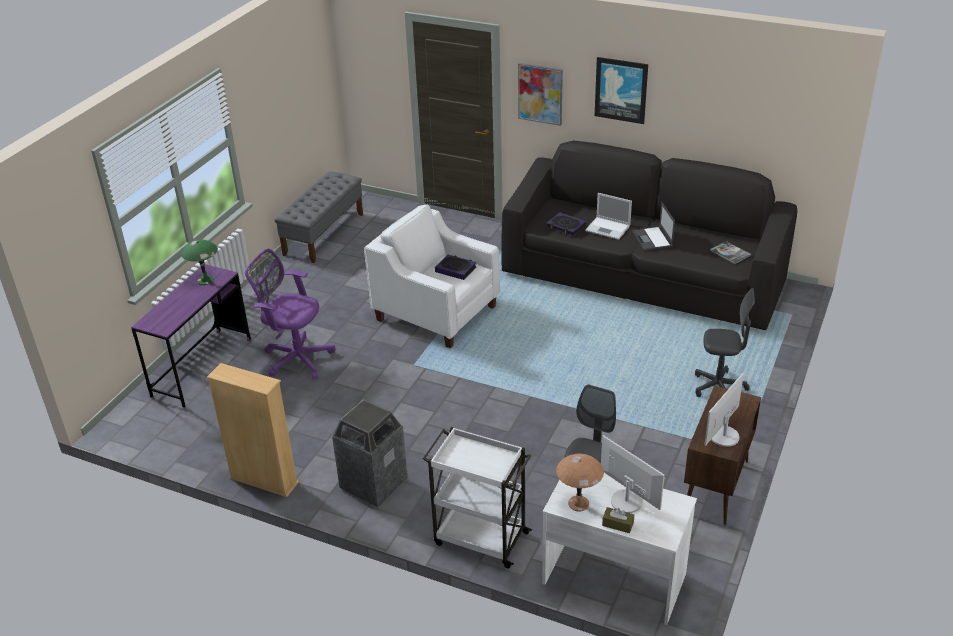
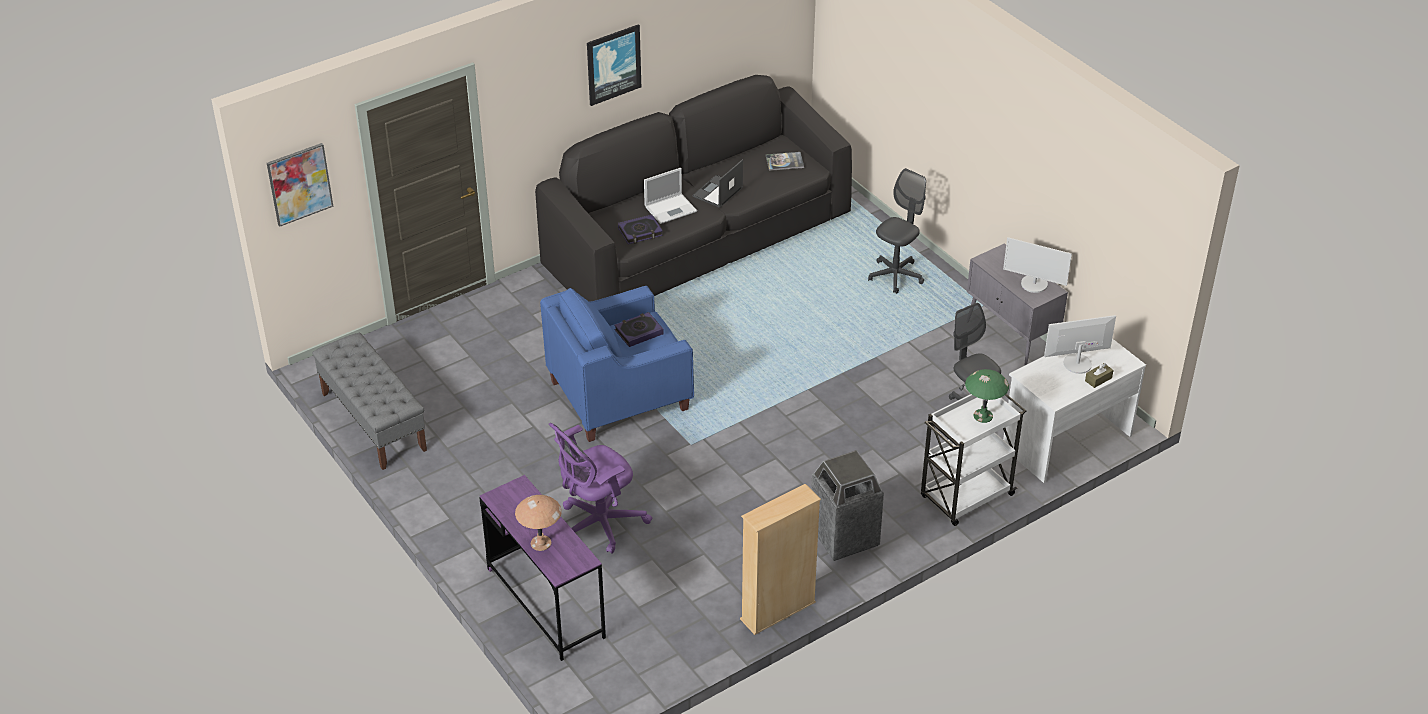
camera: 60 degrees left, 5 degrees up
green table lamp [181,240,218,285] -> green table lamp moved to [965,369,1009,423]
white armchair [364,205,500,348] -> blue armchair [540,286,694,442]
picture [518,63,563,126] -> picture moved to [267,143,334,227]
brown table lamp [556,454,604,511] -> brown table lamp moved to [515,495,562,551]
laptop [632,202,675,251] -> laptop turned 105 degrees clockwise [692,159,743,208]
brown cabinet [684,386,761,525] -> grey cabinet [967,243,1068,366]
monitor [704,373,744,447] -> monitor turned 45 degrees counterclockwise [1003,237,1072,293]

